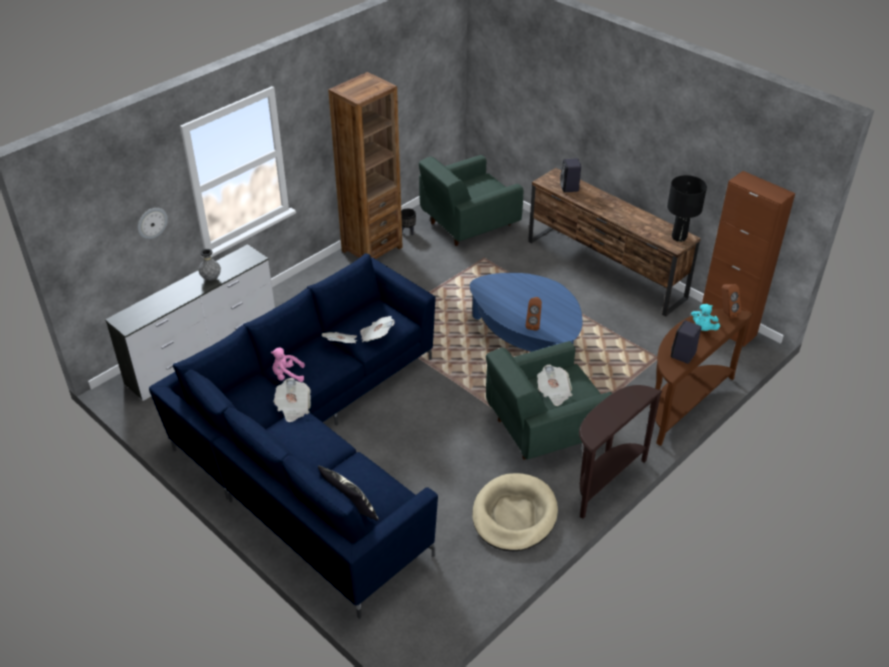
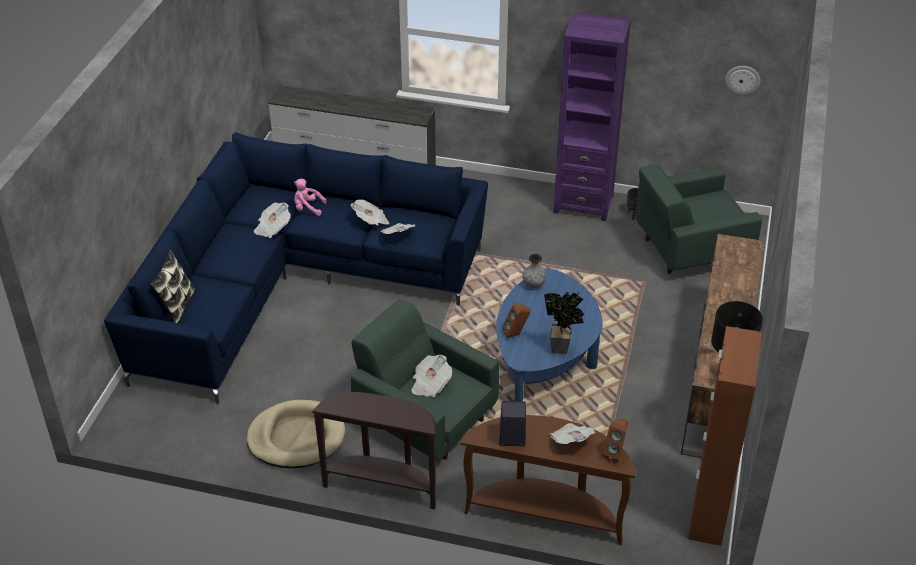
camera: 60 degrees right, 0 degrees up
wall clock [138,208,168,239] -> wall clock moved to [725,66,760,95]
grey vase [198,249,221,281] -> grey vase moved to [523,254,547,288]
pink plush toy [271,347,305,382] -> pink plush toy turned 45 degrees counterclockwise [294,179,327,216]
brown bookcase [328,72,403,259] -> purple bookcase [554,11,631,221]
green armchair [419,155,523,246] -> green armchair turned 45 degrees counterclockwise [636,164,762,274]
black speaker [560,158,581,192] -> none
turquoise plush toy [691,304,720,331] -> newspaper [550,423,595,444]
none -> potted plant [544,292,584,354]

